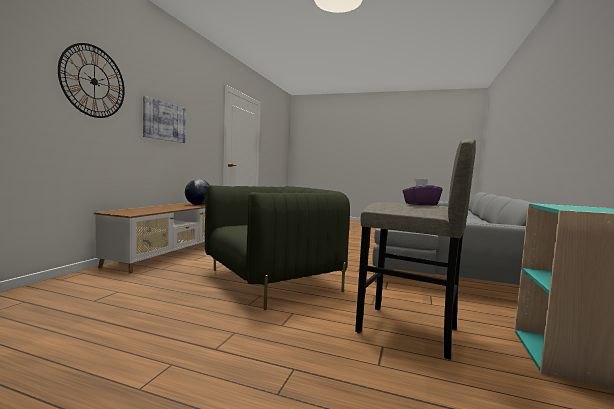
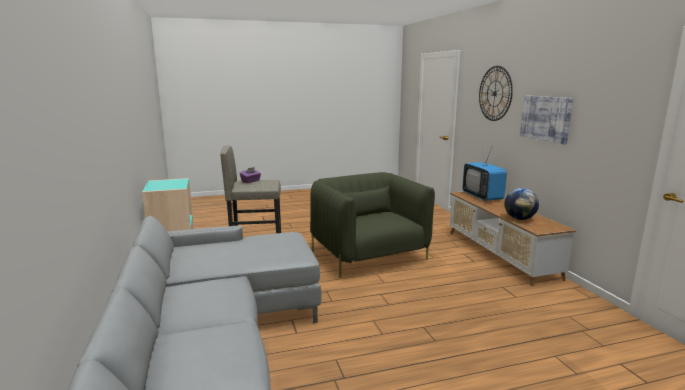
camera: 145 degrees right, 10 degrees up
green armchair [205,185,350,310] -> green armchair turned 135 degrees clockwise [310,172,435,278]
none -> television [462,144,507,201]

